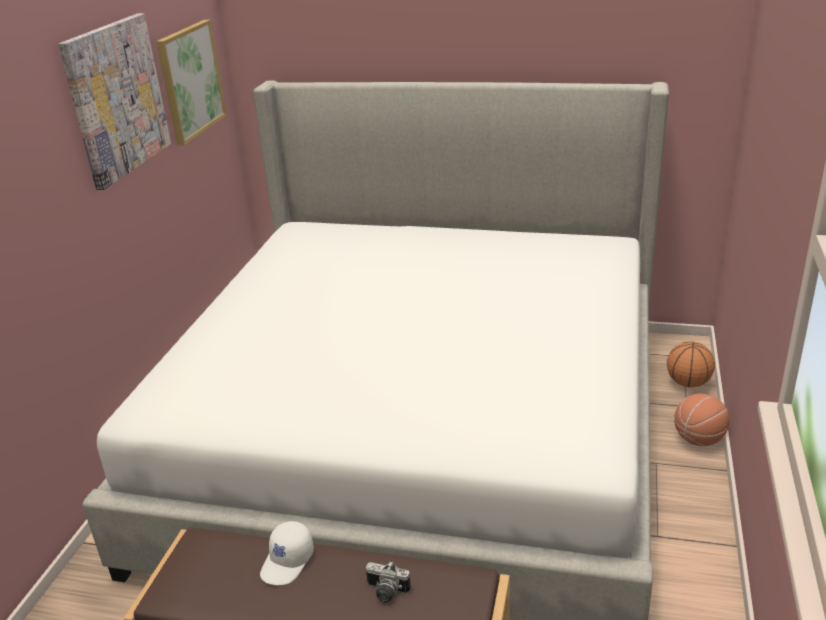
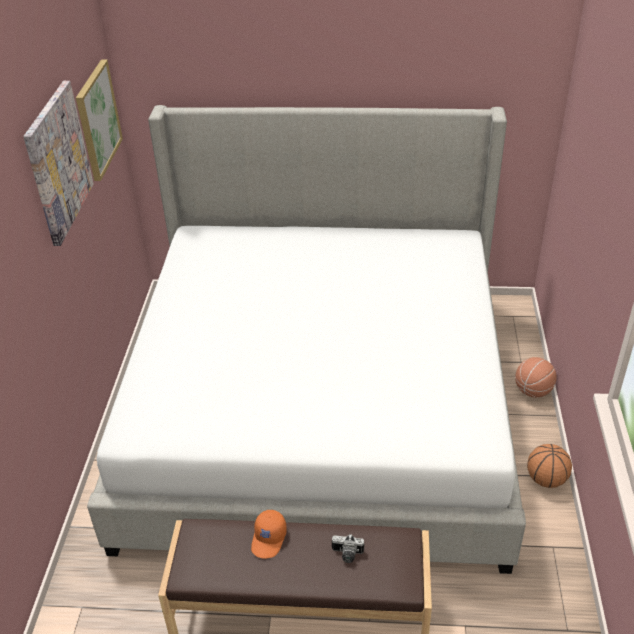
camera: 10 degrees left, 10 degrees up
white cap [260,521,314,585] -> orange cap [251,510,287,559]
basketball [667,341,715,388] -> basketball moved to [527,444,572,488]

